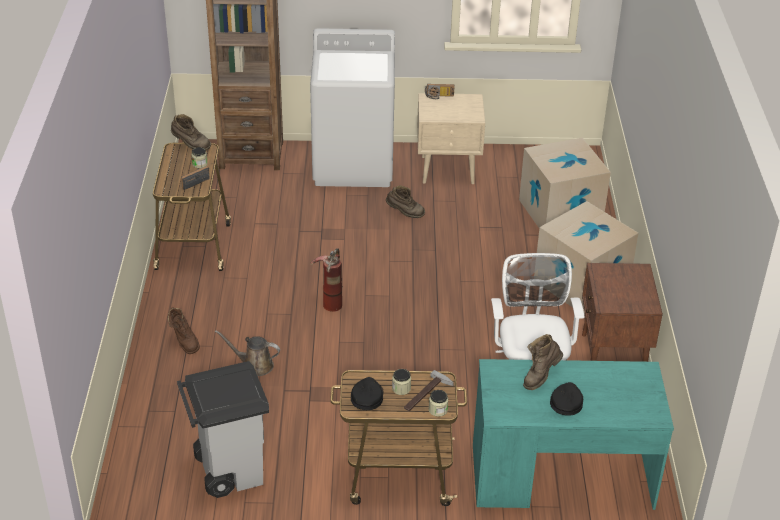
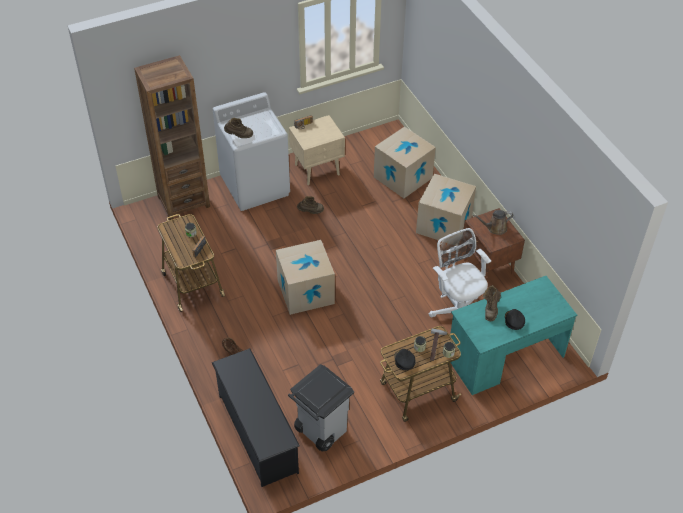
camera: 25 degrees left, 10 degrees up
brown boot [171,114,211,151] -> brown boot moved to [224,118,253,138]
brown watering can [215,330,280,376] -> brown watering can moved to [473,210,514,235]
fire extinguisher [311,248,343,312] -> cardboard box [276,240,335,315]
none -> black shoe rack [212,348,300,487]

